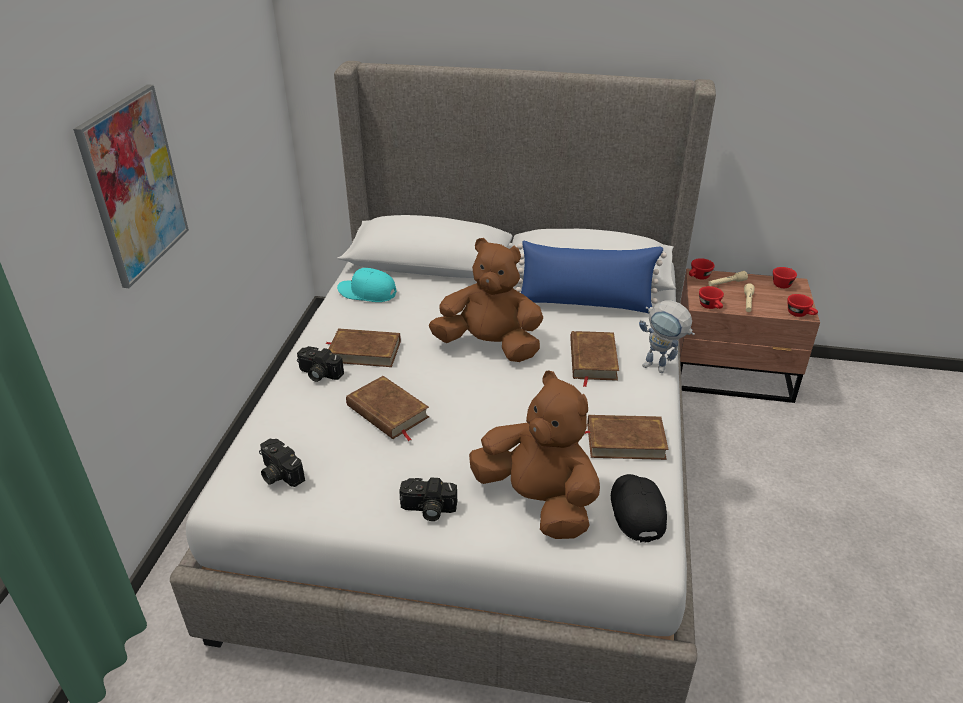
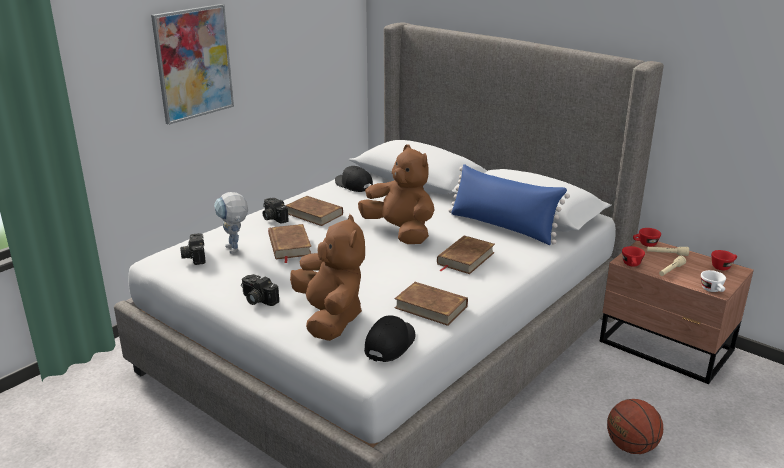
camera: 30 degrees right, 10 degrees down
turquoise cap [337,268,397,302] -> black cap [335,166,373,192]
toy robot [639,300,695,373] -> toy robot moved to [214,192,248,254]
red cup [787,294,818,317] -> white cup [701,270,726,292]
none -> basketball [607,399,663,454]

